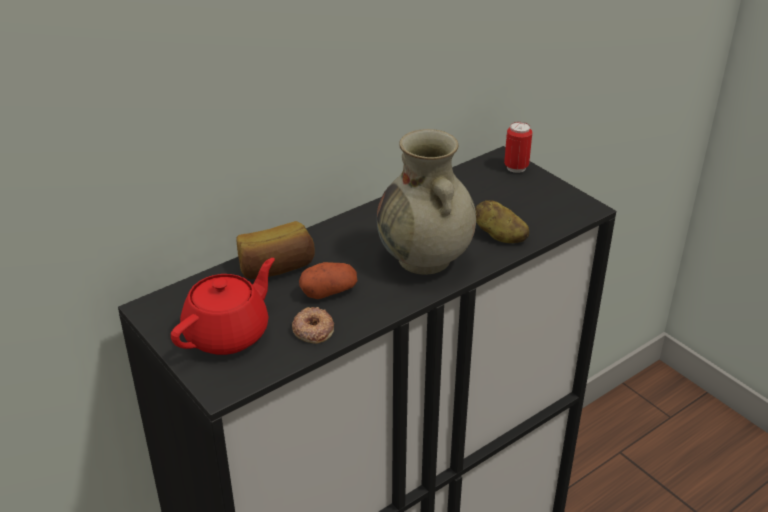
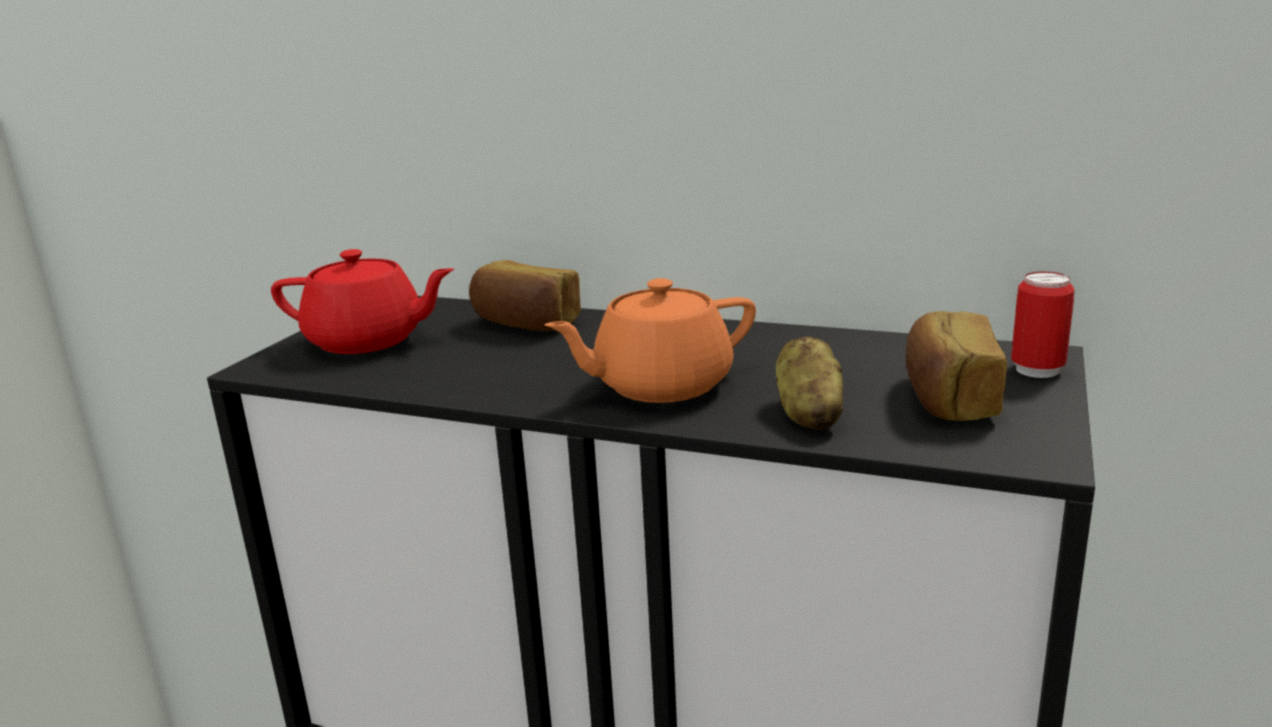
camera: 60 degrees right, 15 degrees down
donut [292,307,334,344] -> none
potato [299,262,358,299] -> none
beige vase [377,129,476,275] -> orange teapot [545,278,756,403]
none -> bread [906,311,1007,421]

